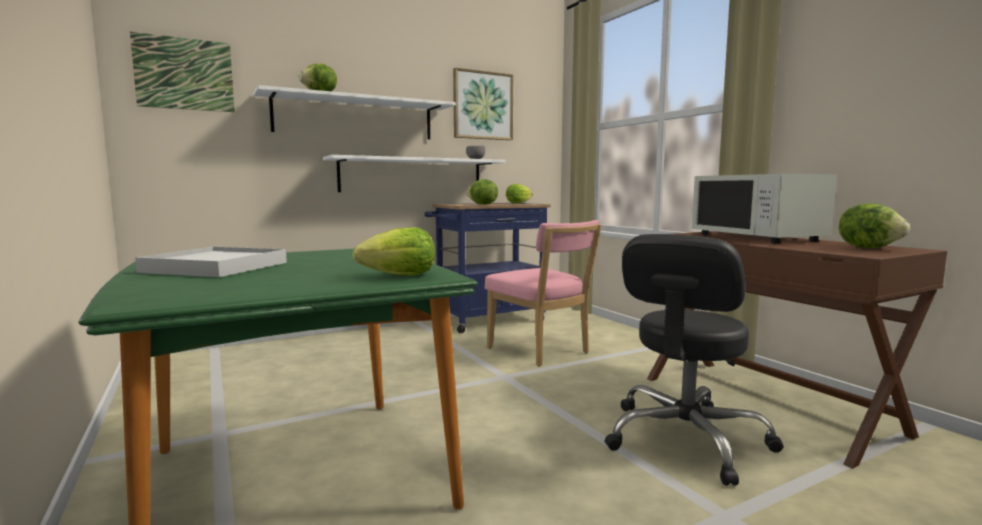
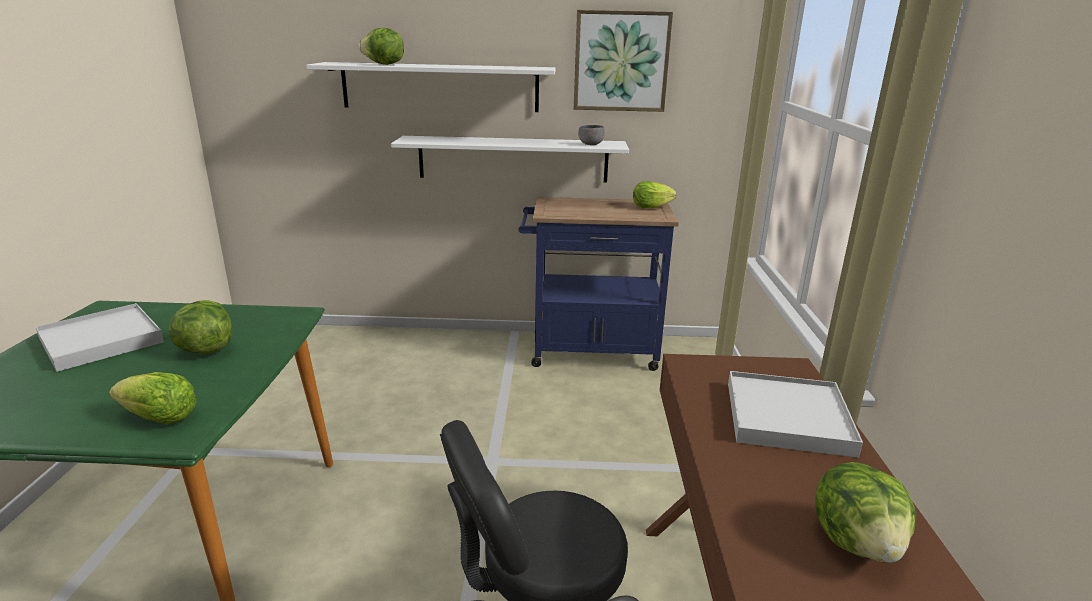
camera: 30 degrees right, 15 degrees up
picture [130,32,235,112] -> none
lettuce [467,179,498,205] -> lettuce moved to [168,300,232,354]
pink chair [485,220,602,367] -> none
white microwave [692,174,837,244] -> white tray [728,371,863,458]

